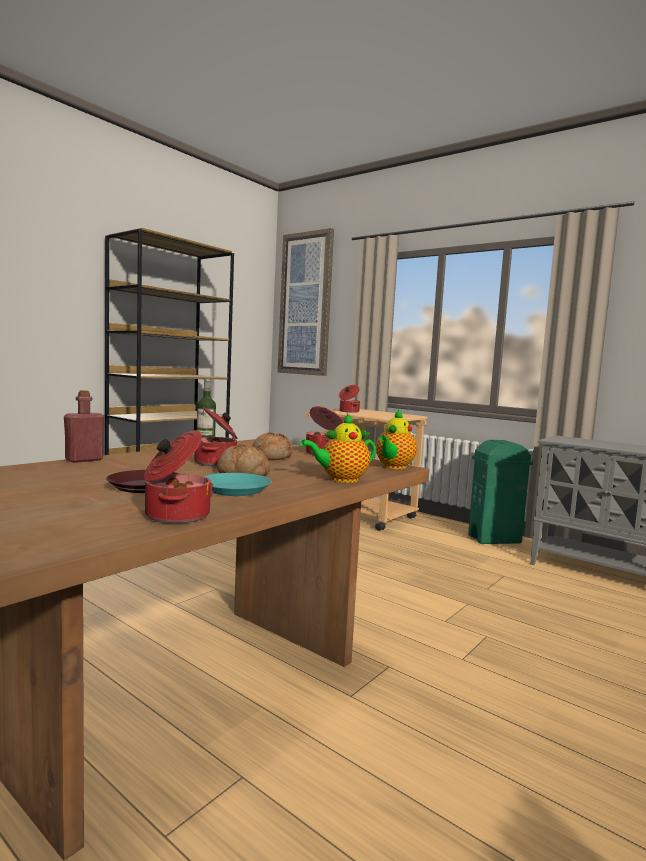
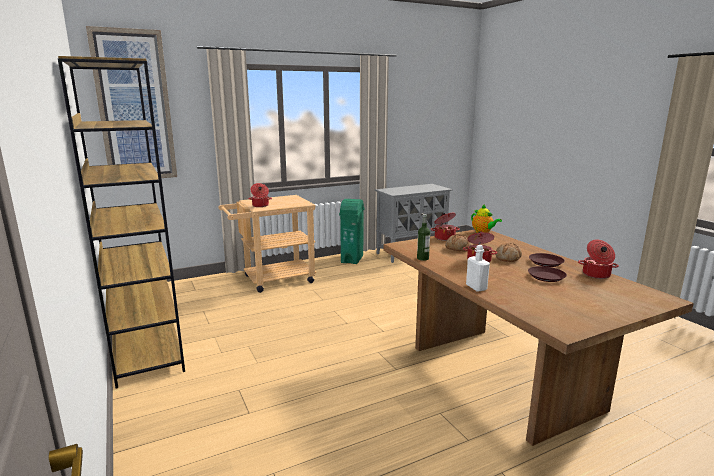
camera: 65 degrees left, 10 degrees up
red bottle [64,390,104,463] -> white bottle [466,245,490,292]
turquoise plate [203,473,272,496] -> brown plate [529,253,565,267]
teapot [300,413,376,483] -> none

